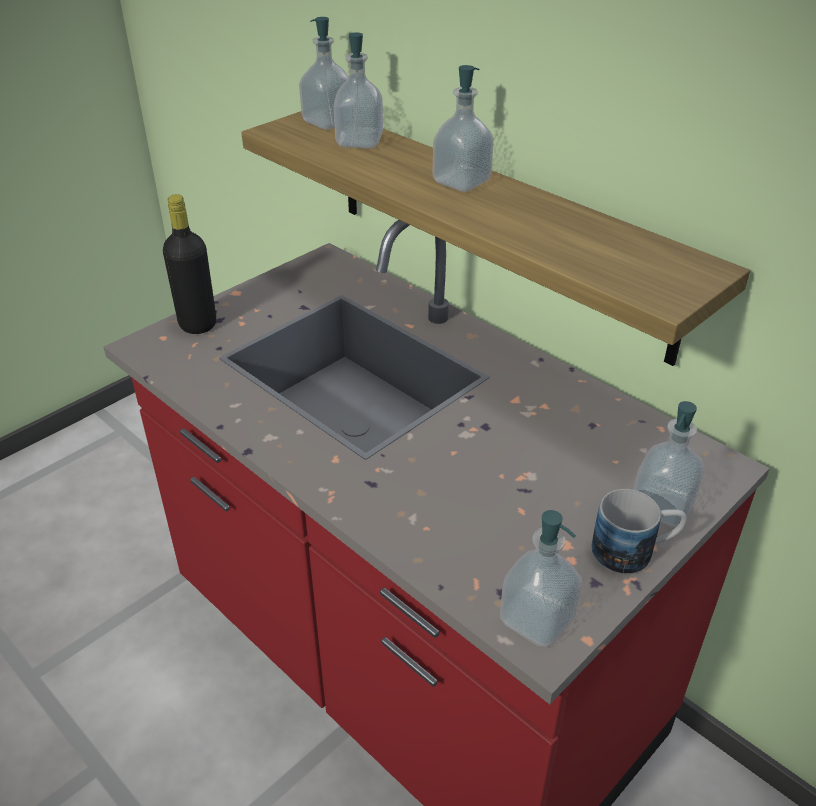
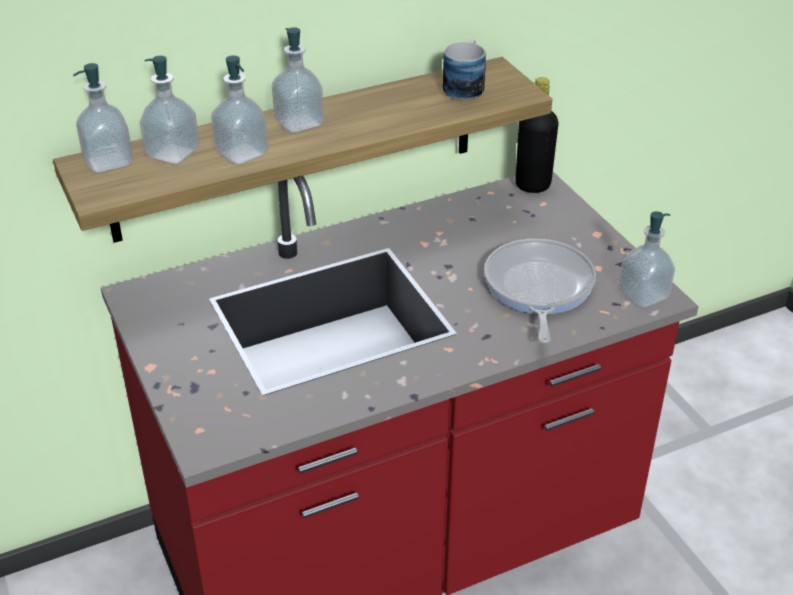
camera: 70 degrees left, 0 degrees up
black bottle [163,194,216,334] -> black bottle moved to [515,77,558,193]
mug [591,489,687,574] -> mug moved to [443,39,486,100]
soap dispenser [634,401,704,527] -> soap dispenser moved to [211,56,268,165]
none -> frying pan [484,239,596,343]

